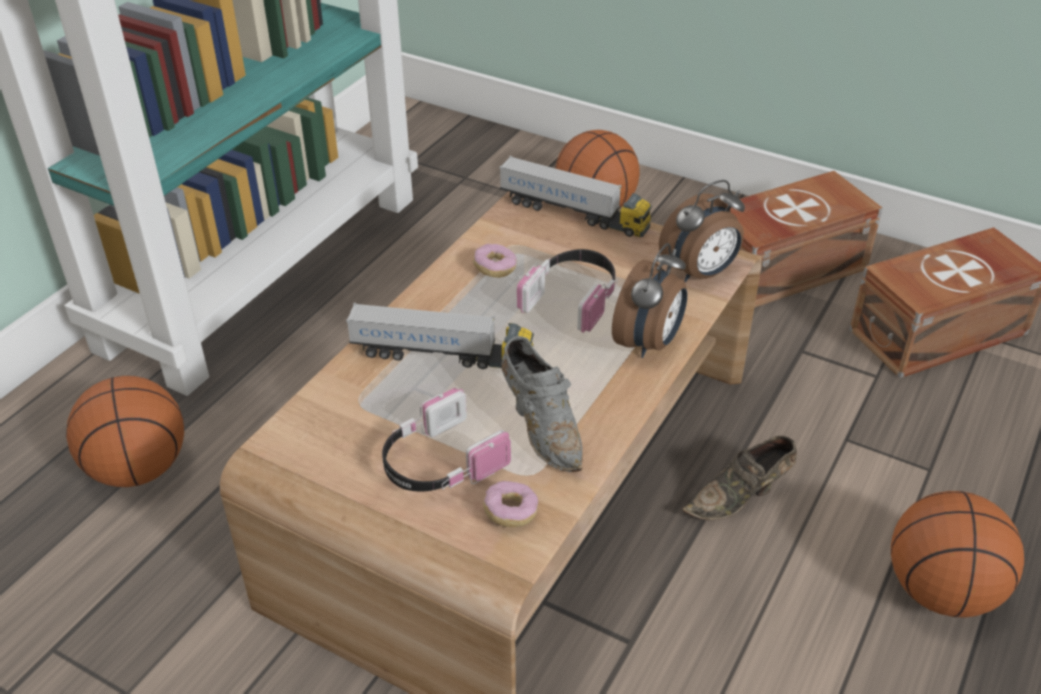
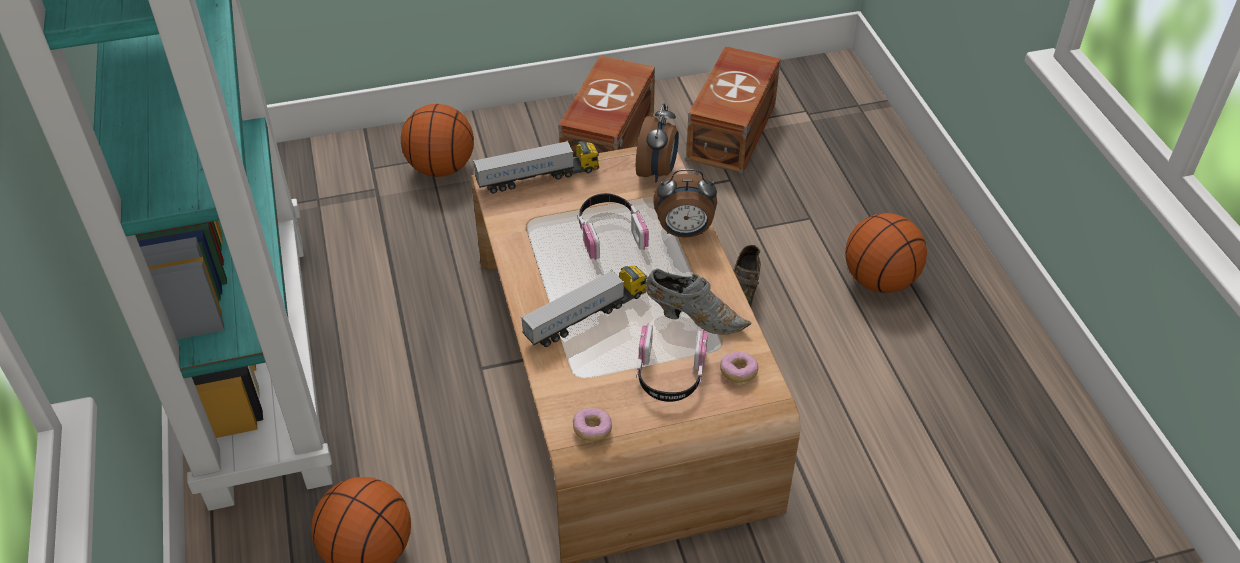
camera: 45 degrees left, 5 degrees up
donut [473,244,517,278] -> donut moved to [573,408,612,442]
alarm clock [612,243,687,358] -> alarm clock turned 105 degrees clockwise [653,169,717,238]

